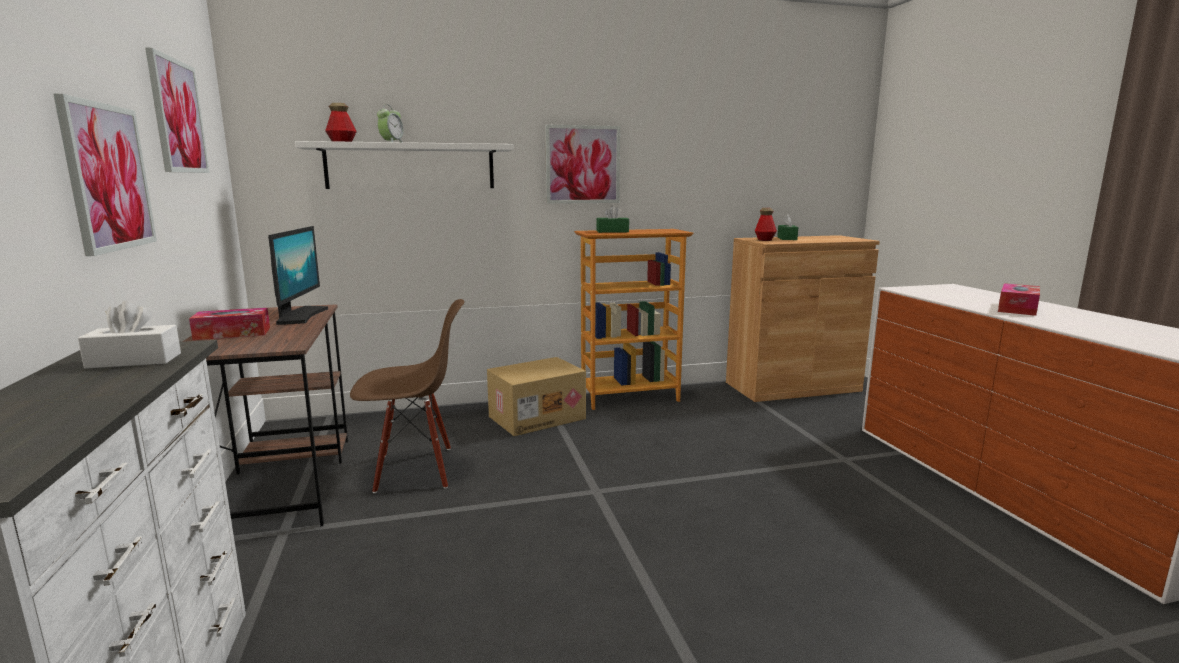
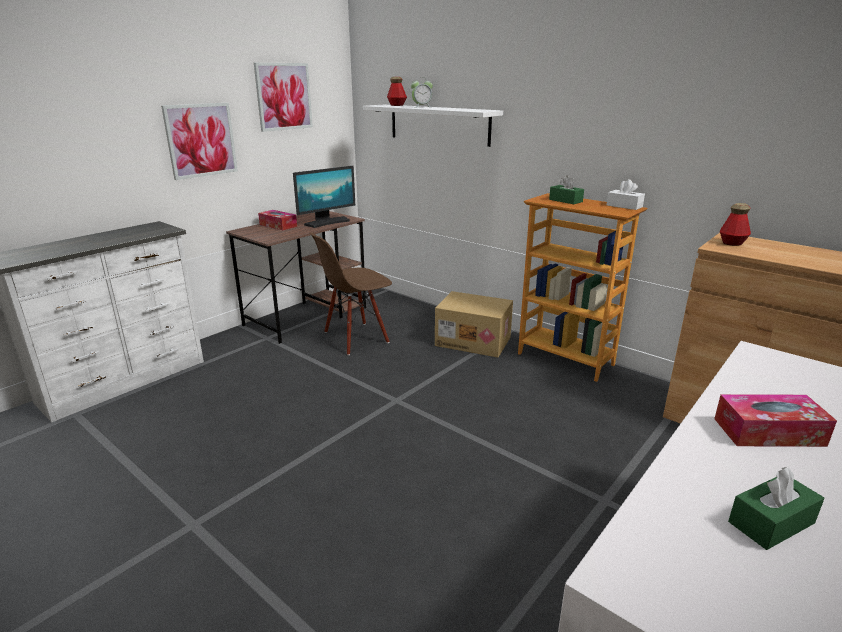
camera: 55 degrees right, 10 degrees up
white tissue box [78,301,181,369] -> white tissue box moved to [607,179,645,210]
brown chair [350,299,465,493] -> brown chair turned 105 degrees clockwise [309,232,392,355]
picture [545,124,620,204] -> none
green tissue box [777,214,798,240] -> green tissue box moved to [728,467,825,550]

